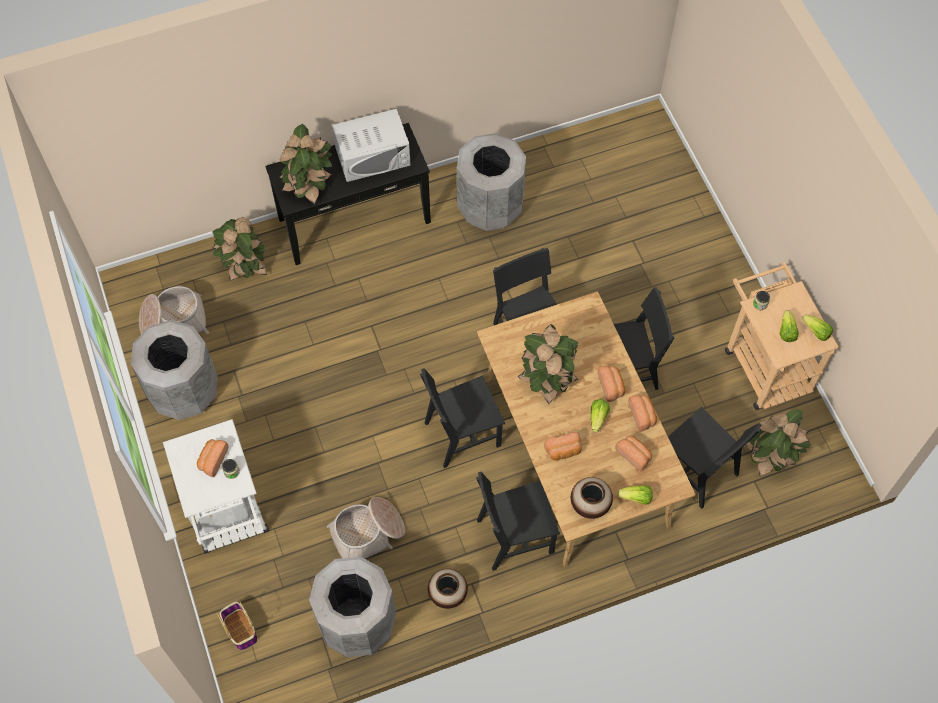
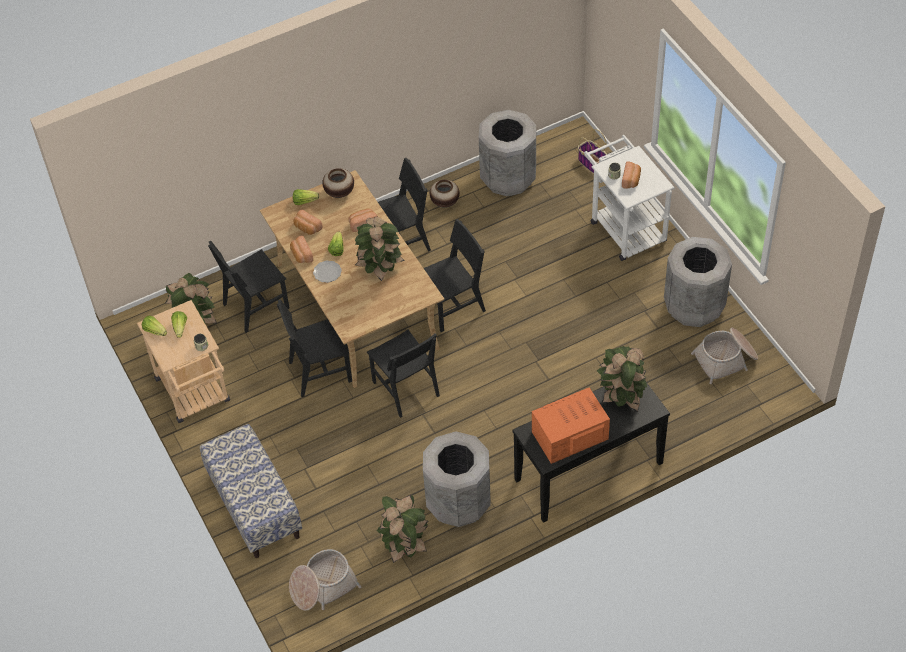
camera: 175 degrees right, 10 degrees down
potted plant [213,217,267,281] -> potted plant moved to [376,495,428,563]
basket [327,497,405,559] -> basket moved to [289,549,362,611]
white microwave [332,109,411,182] -> orange microwave [532,387,610,464]
bread [598,366,625,402] -> plate [313,261,342,283]
black chair [668,407,761,509] -> black chair turned 75 degrees counterclockwise [208,241,289,333]
none -> bench [200,424,302,558]

